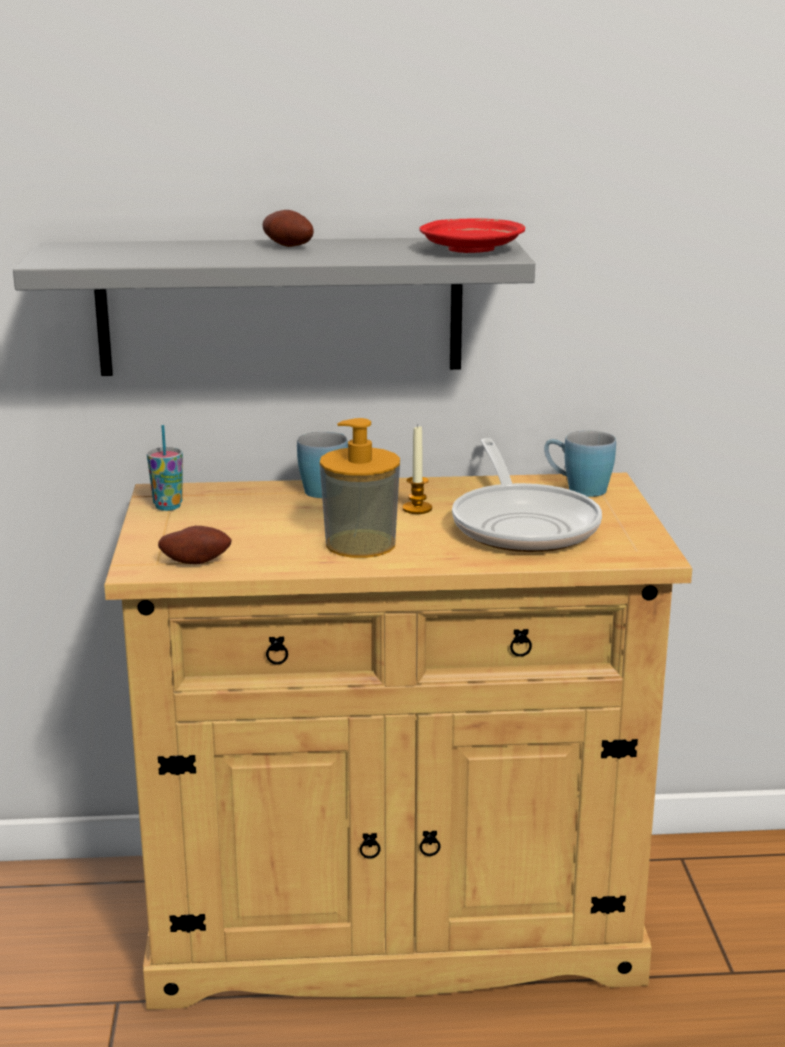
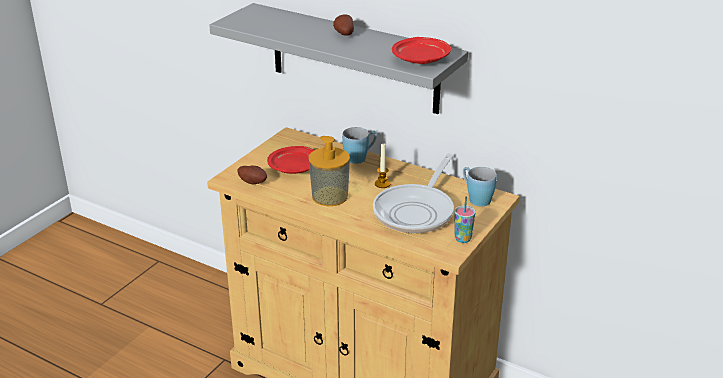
camera: 35 degrees right, 10 degrees up
cup [147,425,183,511] -> cup moved to [454,196,475,243]
none -> red plate [267,146,314,174]

